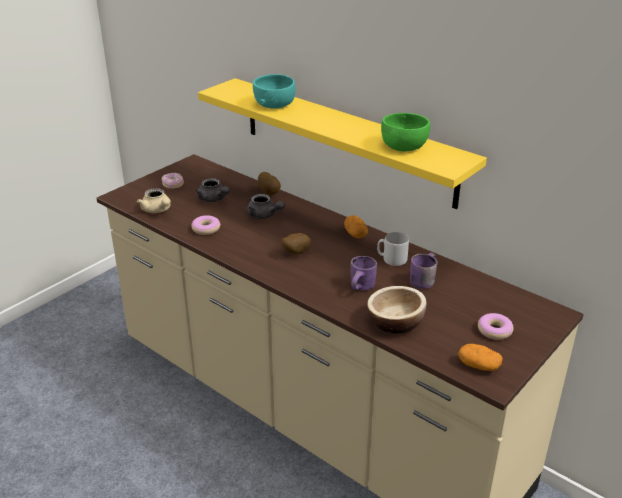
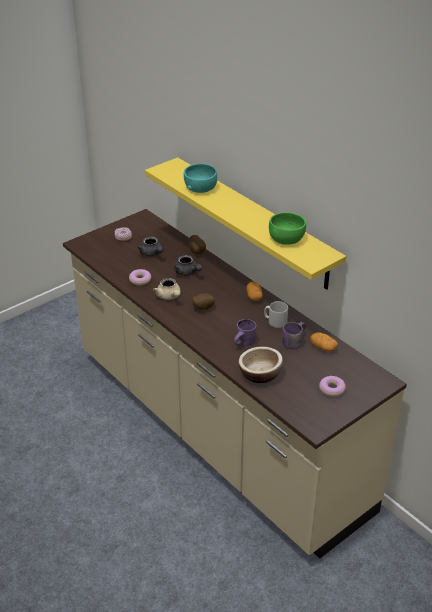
camera: 10 degrees right, 5 degrees up
beige teapot [137,188,171,213] -> beige teapot moved to [153,278,181,300]
potato [458,344,503,371] -> potato moved to [310,332,338,352]

